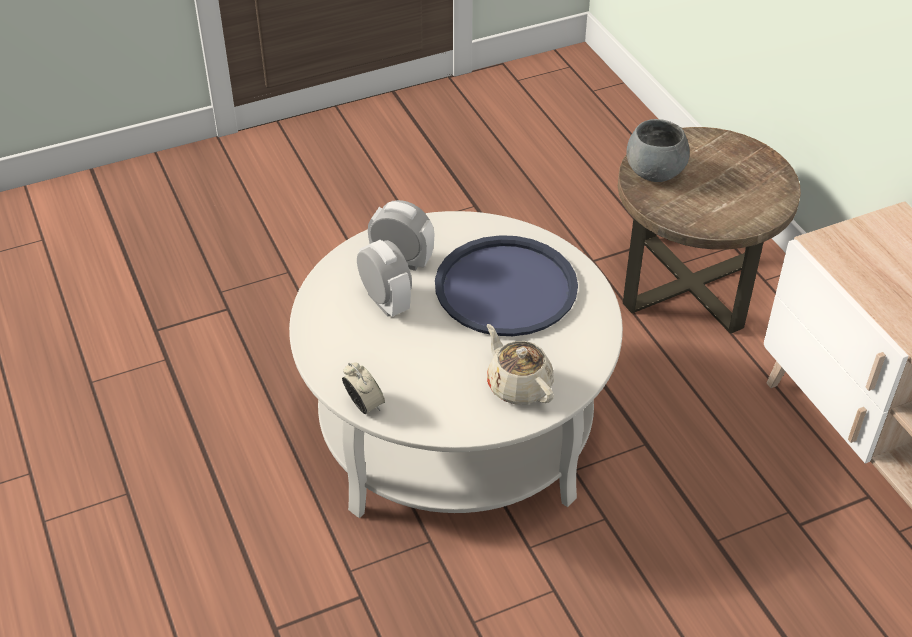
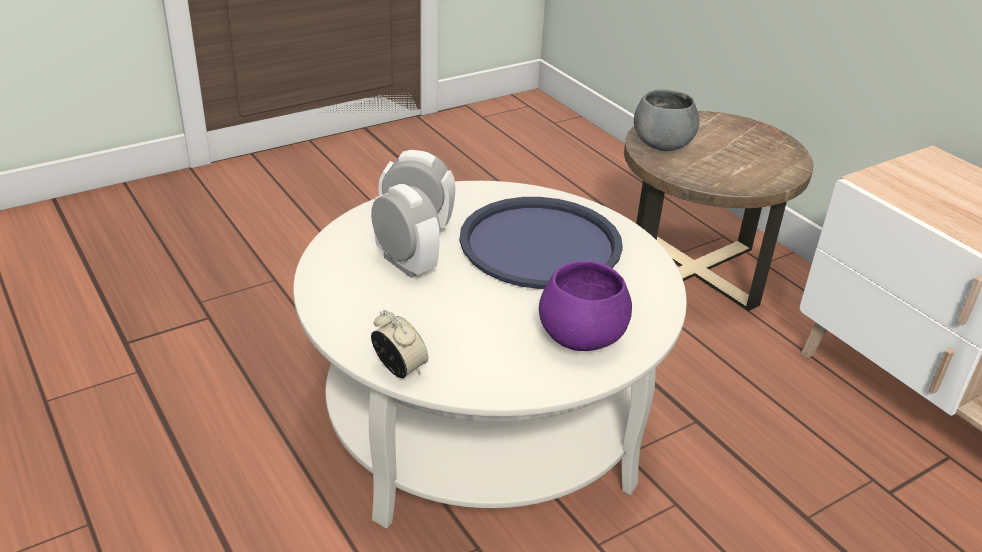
camera: 10 degrees left, 10 degrees down
beige teapot [487,324,554,405] -> purple bowl [539,261,632,351]

